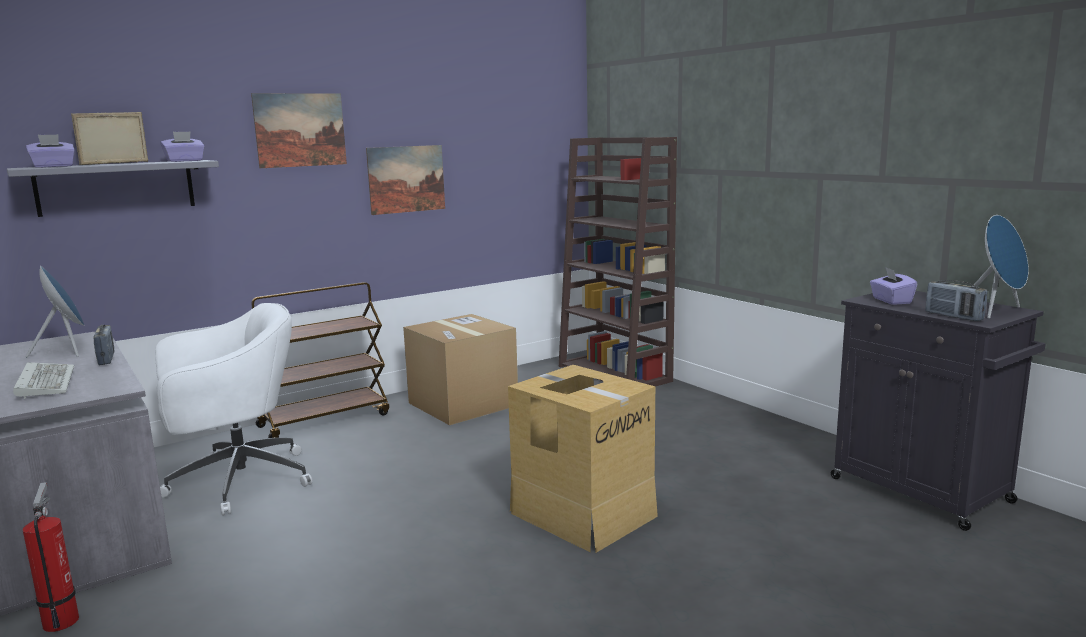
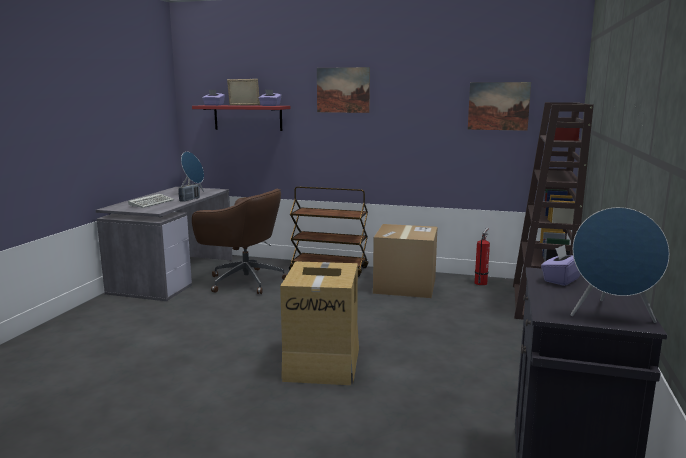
camera: 50 degrees right, 0 degrees up
grey shelf [7,160,219,217] -> red shelf [192,105,290,131]
fire extinguisher [23,482,79,632] -> fire extinguisher moved to [475,227,490,285]
white office chair [155,303,313,516] -> brown office chair [192,189,287,294]
picture [366,145,445,215] -> picture moved to [468,82,531,131]
radio [925,280,987,321] -> none

